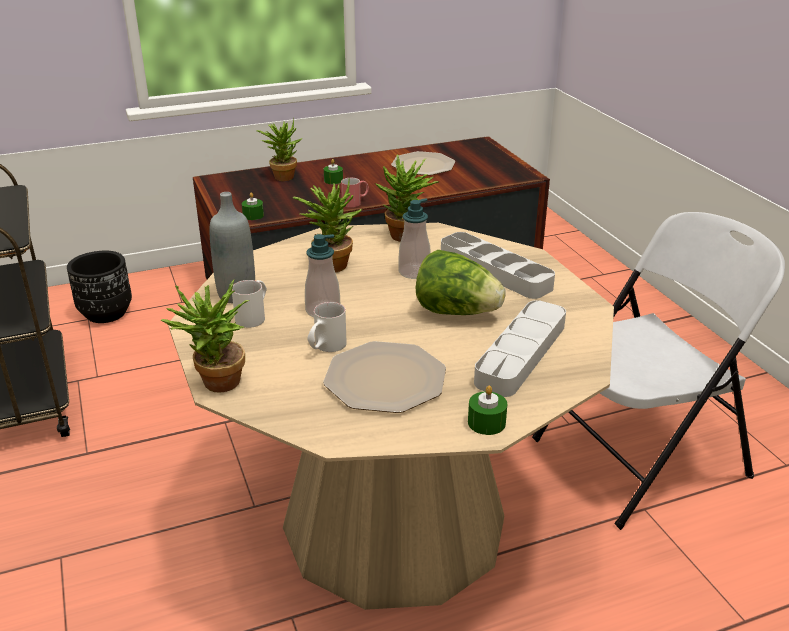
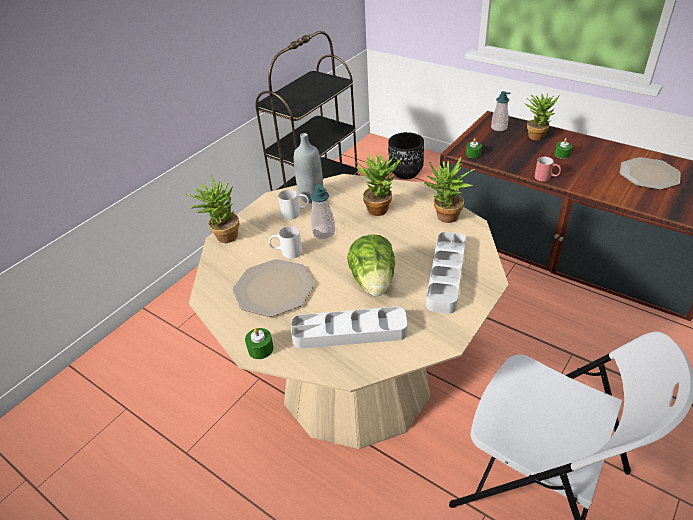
camera: 60 degrees right, 10 degrees up
soap dispenser [398,198,431,279] -> soap dispenser moved to [491,91,510,131]

